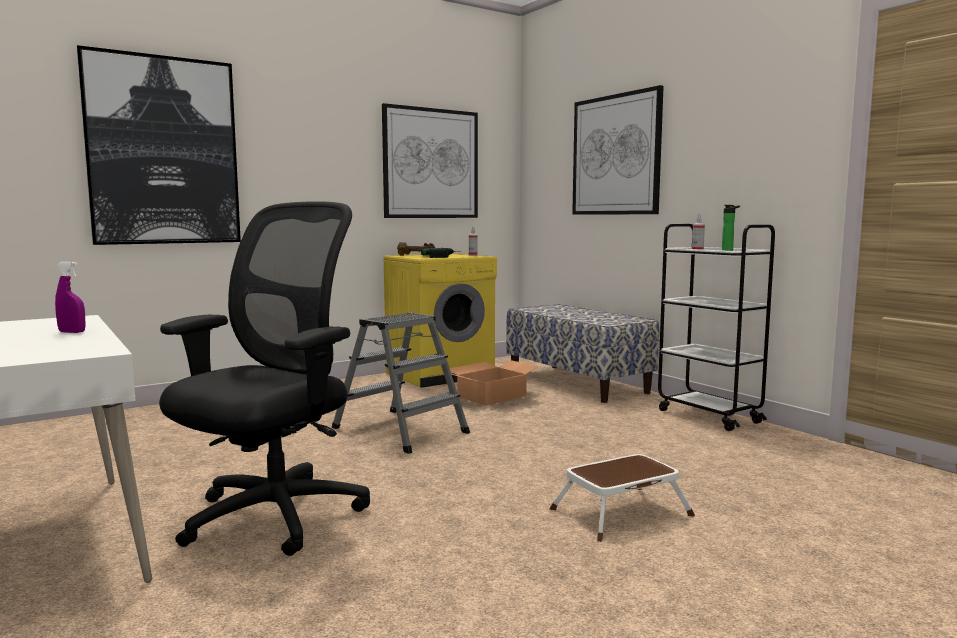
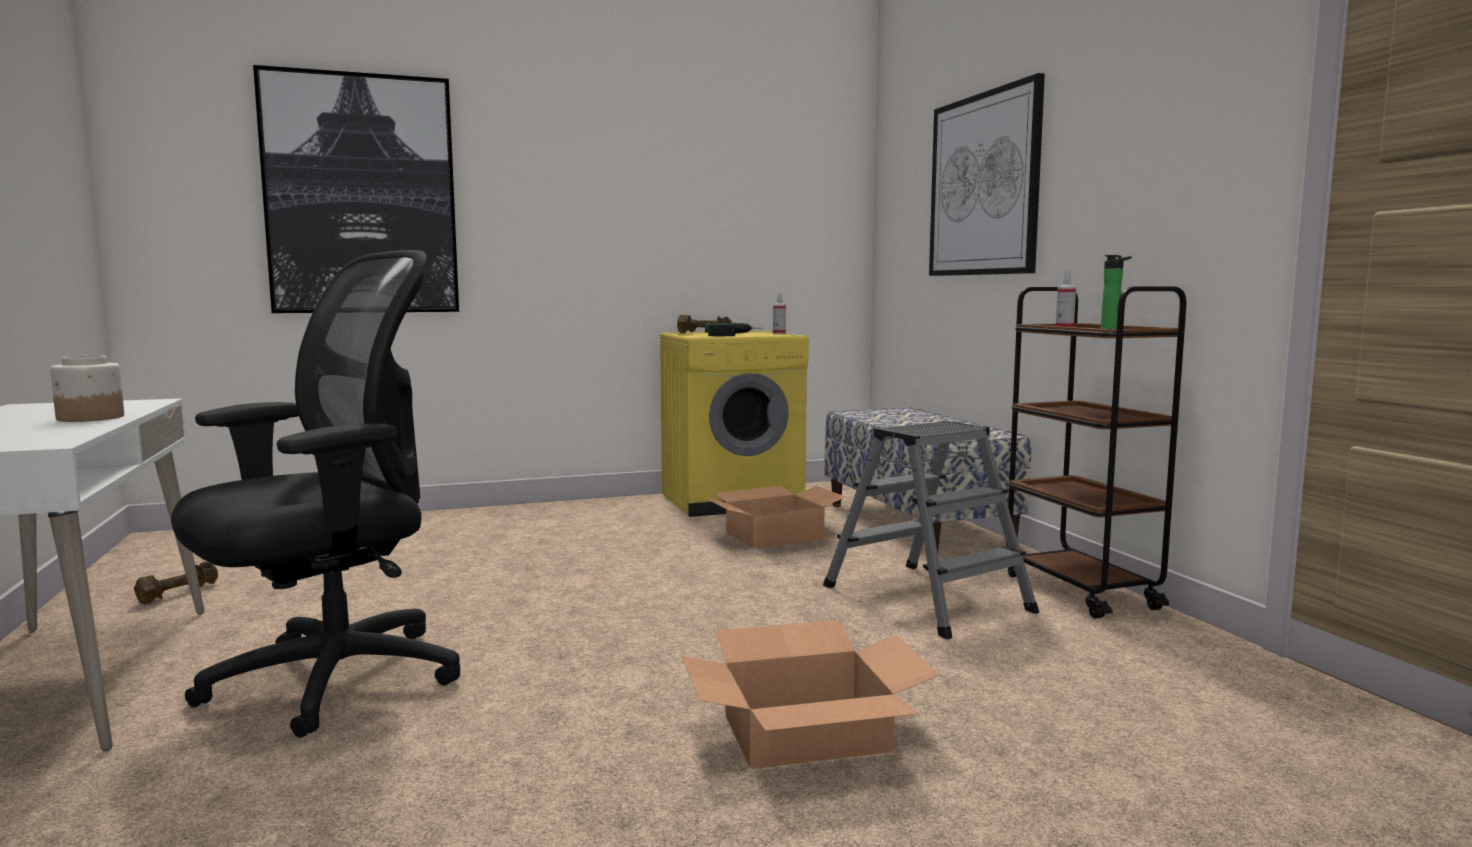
camera: 15 degrees right, 0 degrees up
purple spray bottle [55,261,85,333] -> jar [50,355,124,422]
grey step ladder [332,312,470,454] -> grey step ladder moved to [823,421,1039,639]
picture [382,103,478,218] -> none
brown step ladder [550,454,695,542] -> cardboard box [681,620,939,769]
white cart [658,224,775,431] -> brown cart [1008,286,1186,619]
none -> brown dumbbell [134,562,218,604]

